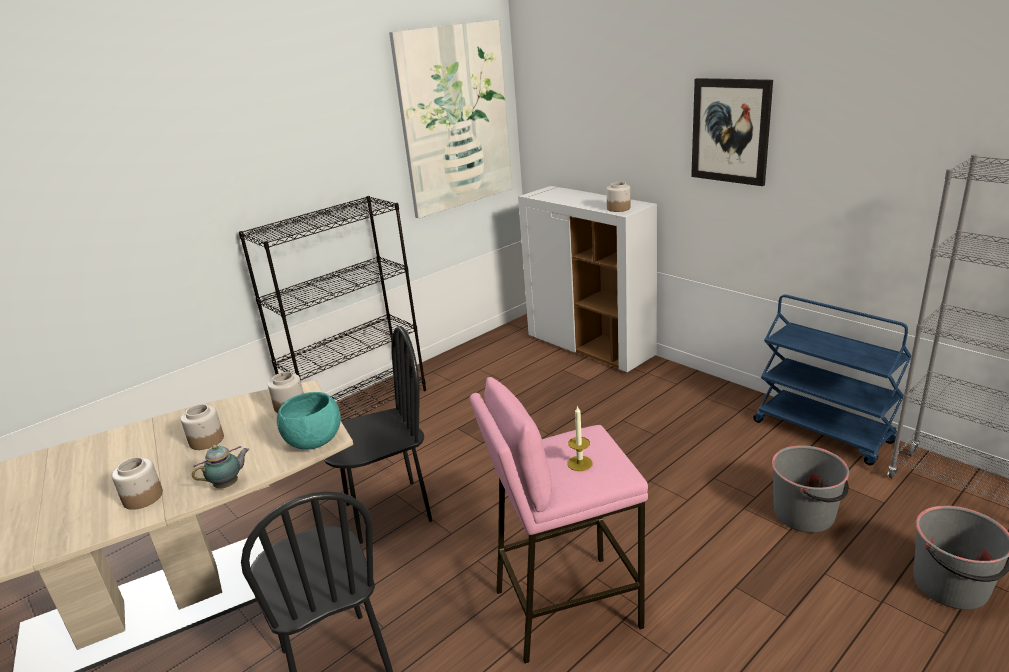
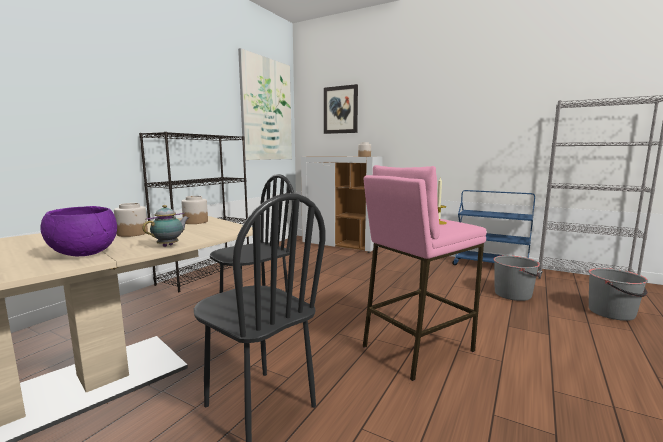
camera: 20 degrees left, 15 degrees down
jar [112,457,163,510] -> purple bowl [40,206,117,256]
turquoise bowl [277,392,341,449] -> none
picture [691,78,773,186] -> picture moved to [324,84,358,134]

